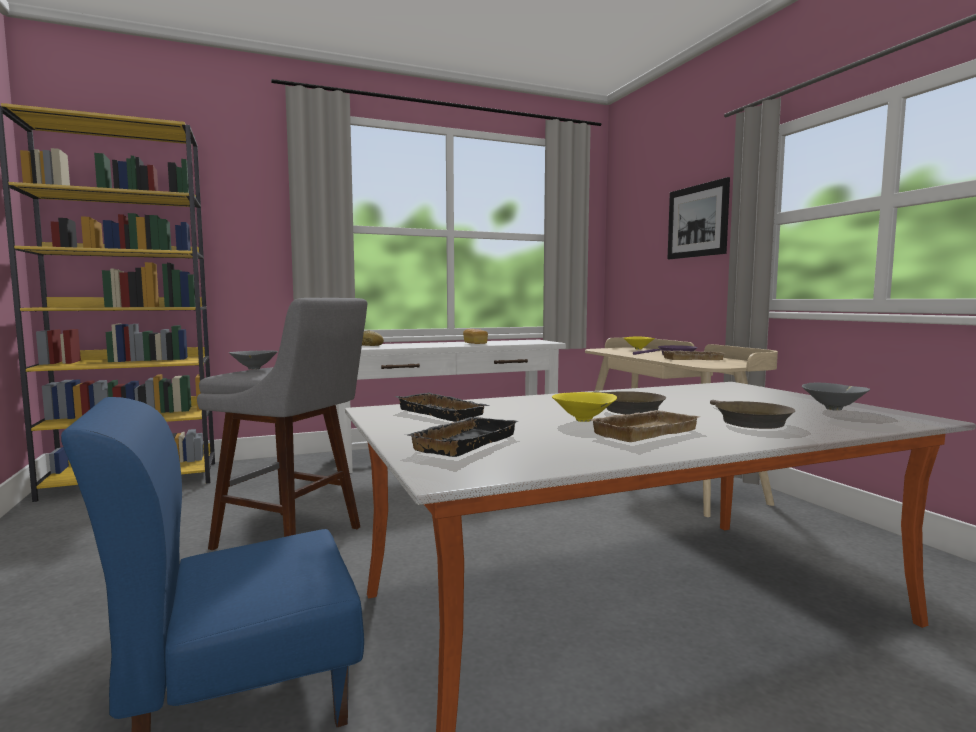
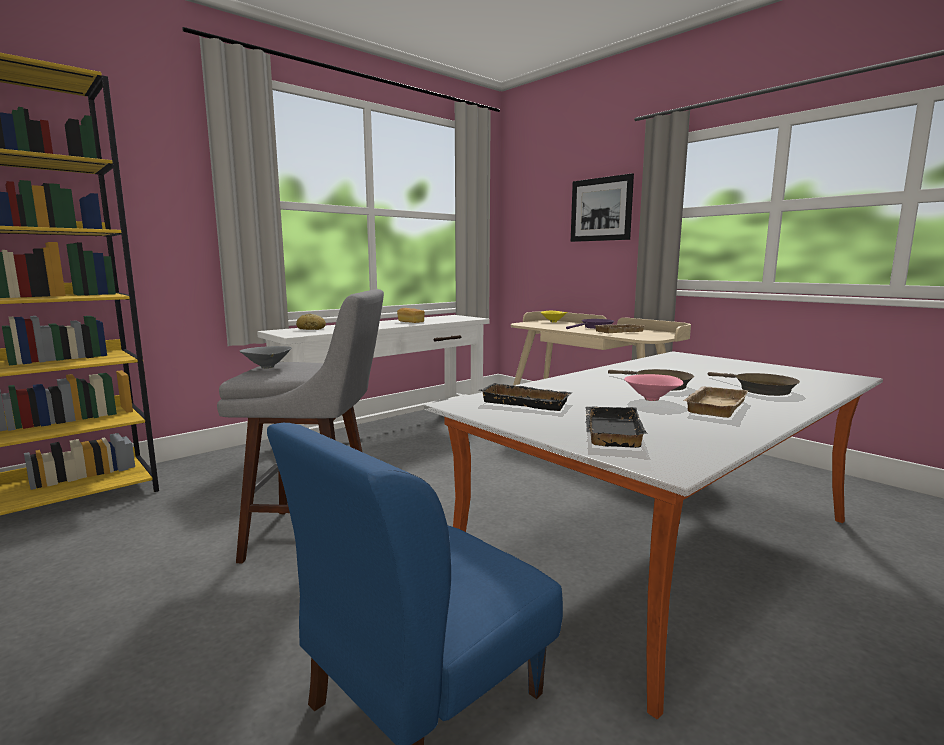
camera: 20 degrees left, 5 degrees up
yellow bowl [552,392,617,422] -> pink bowl [624,374,684,401]
grey bowl [802,383,870,411] -> none

